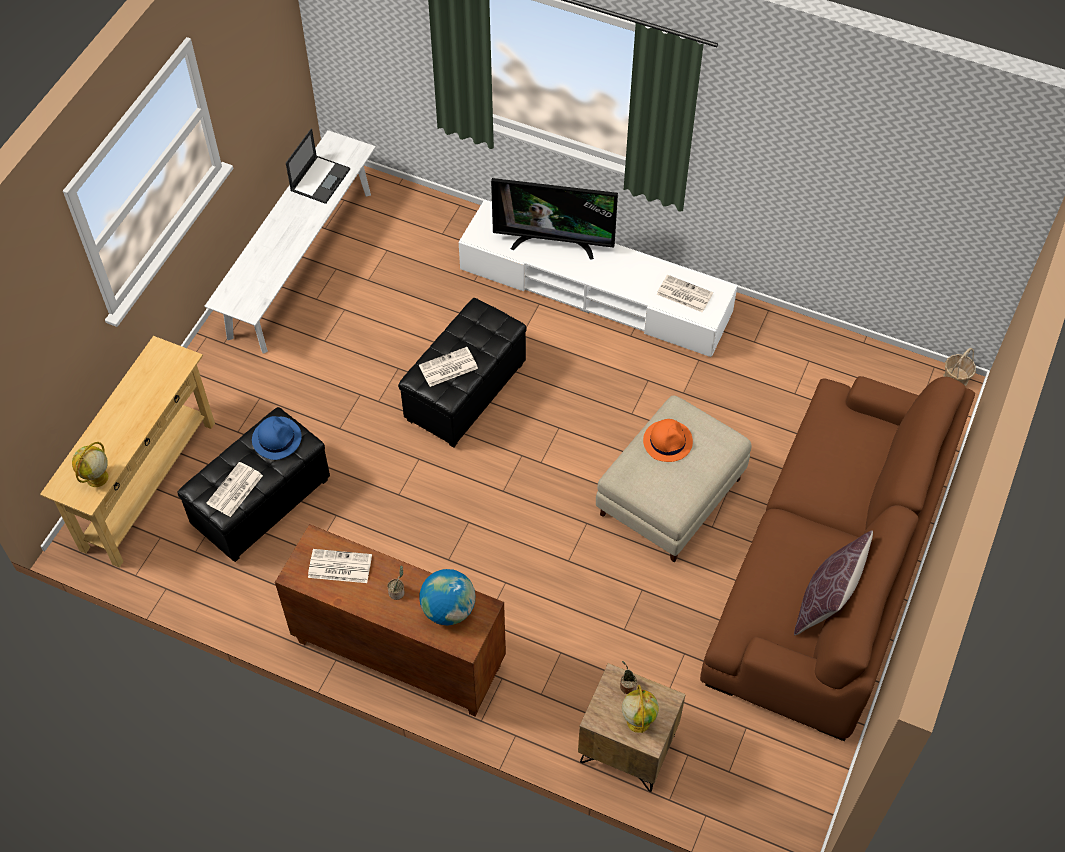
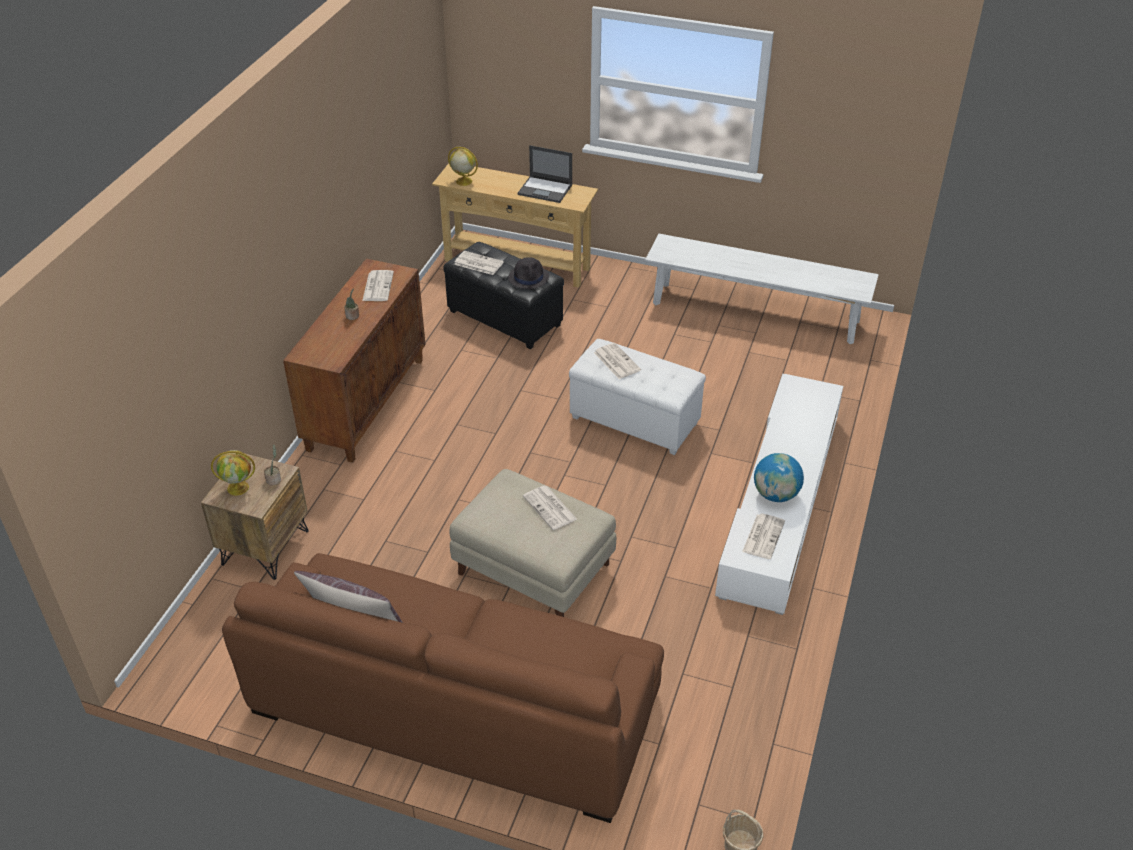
camera: 85 degrees right, 15 degrees down
blue hat [252,416,302,460] -> black hat [508,257,549,289]
laptop [286,128,350,204] -> laptop moved to [517,145,572,203]
black ottoman [398,298,527,448] -> white ottoman [569,339,706,455]
globe [419,569,475,625] -> globe moved to [754,453,804,502]
television [491,178,618,260] -> none
orange hat [643,419,693,462] -> newspaper [523,486,577,530]

